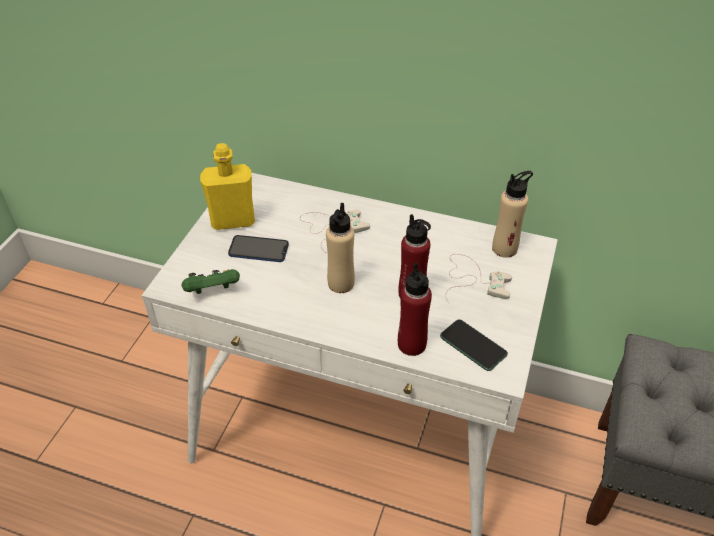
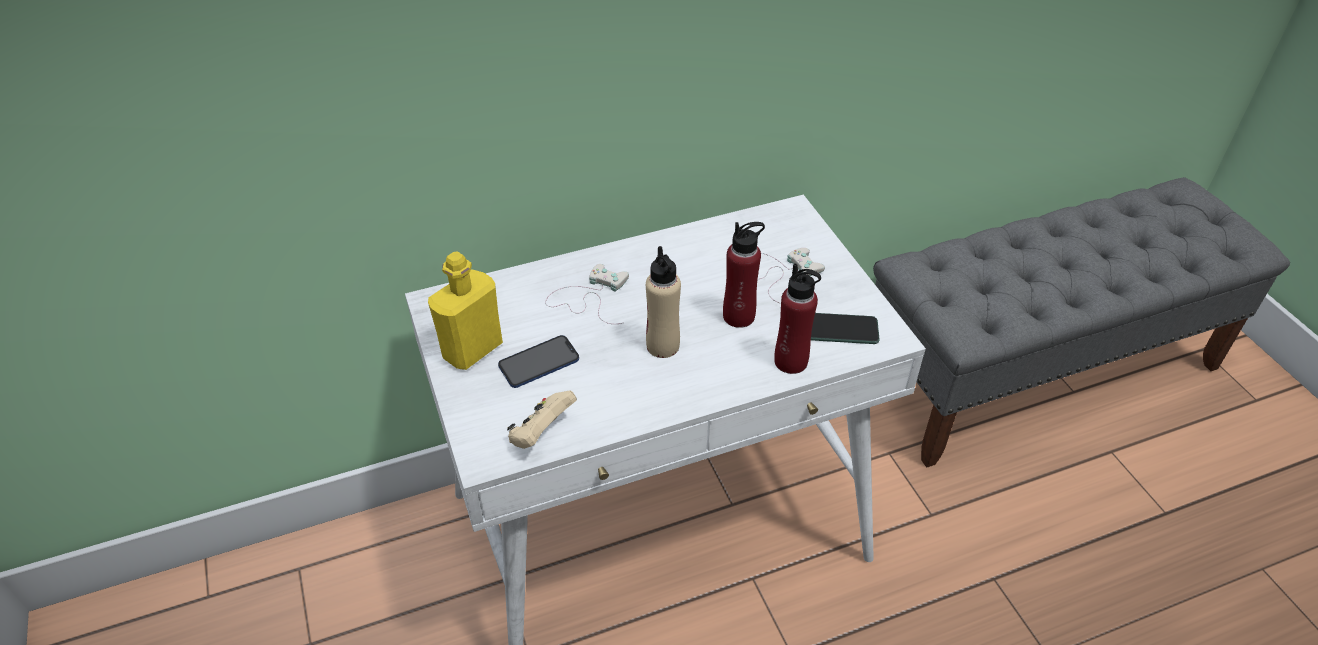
camera: 40 degrees left, 0 degrees up
green game controller [182,269,240,294] -> beige game controller [507,391,577,449]
beige bottle [492,171,533,258] -> none

